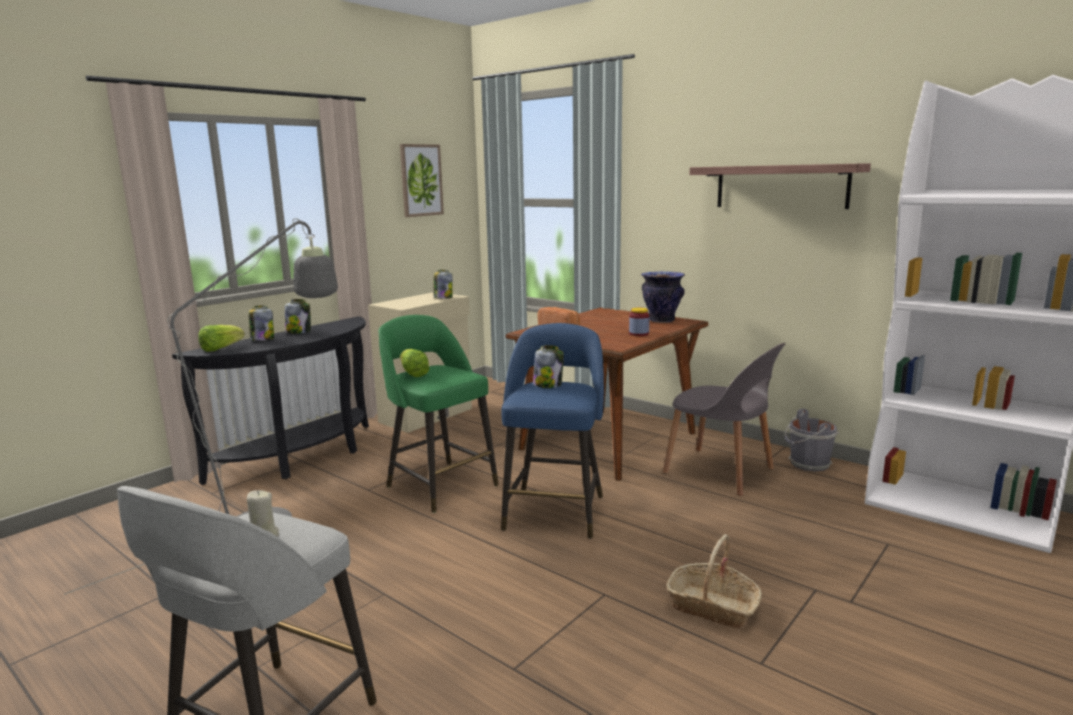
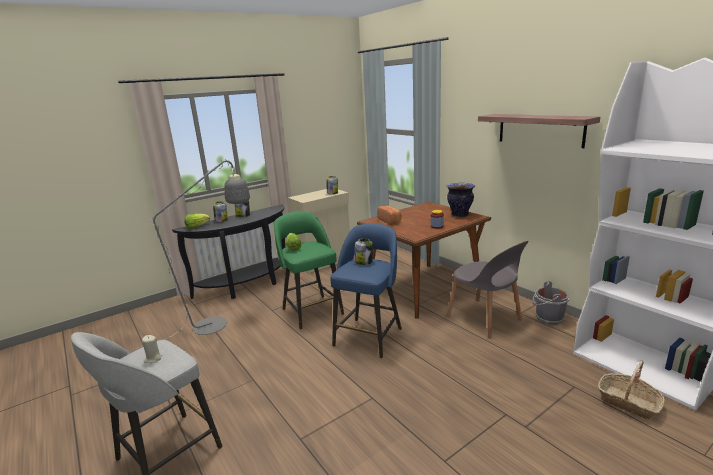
camera: 15 degrees right, 5 degrees up
picture [400,144,444,217] -> none
basket [667,534,762,628] -> basket moved to [598,360,665,419]

